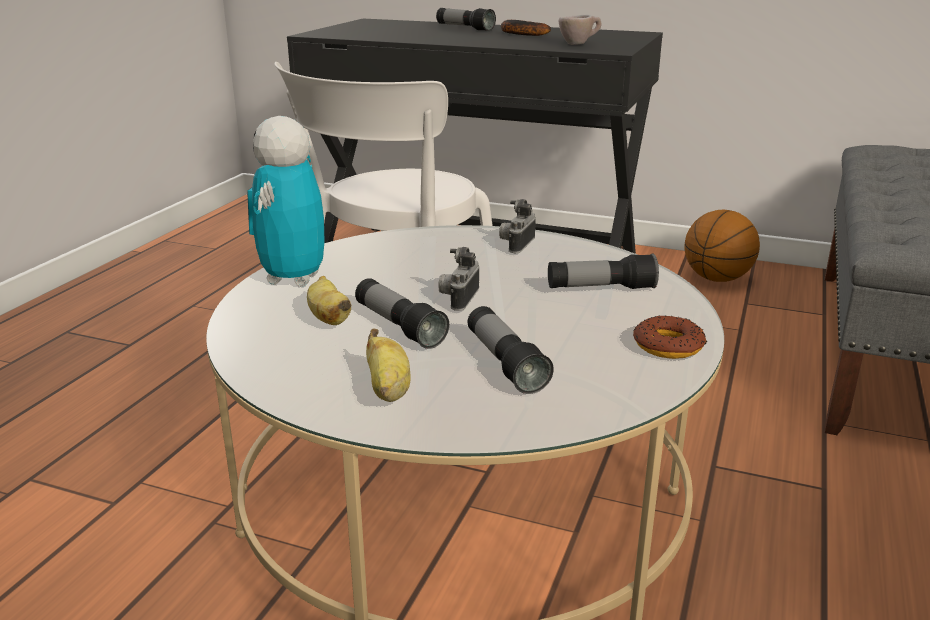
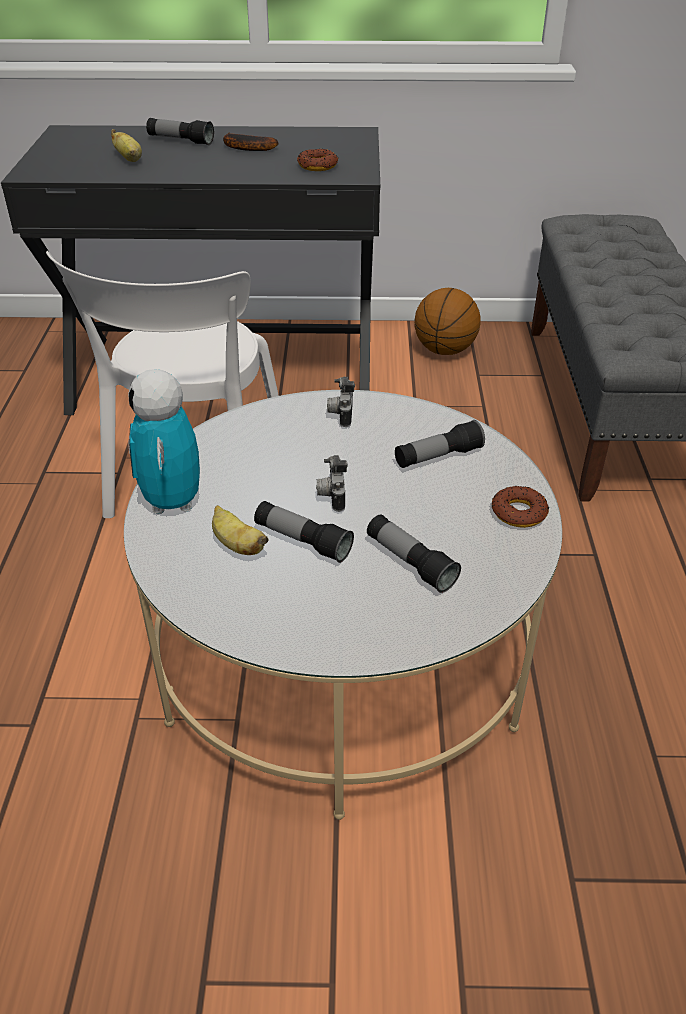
camera: 20 degrees left, 15 degrees up
banana [366,329,411,402] -> banana moved to [111,129,142,162]
beige cup [559,15,602,45] -> donut [297,148,338,171]

